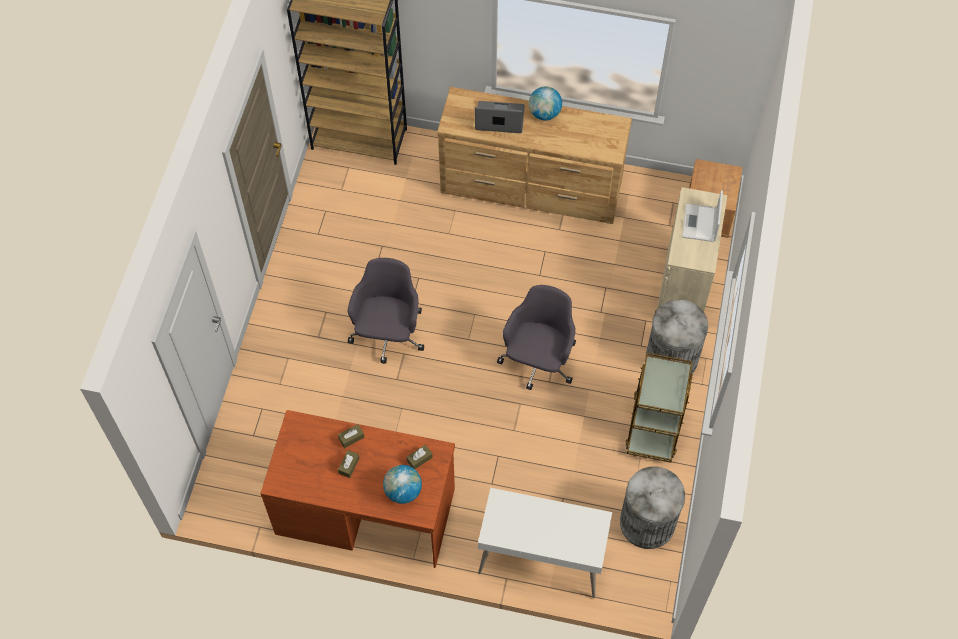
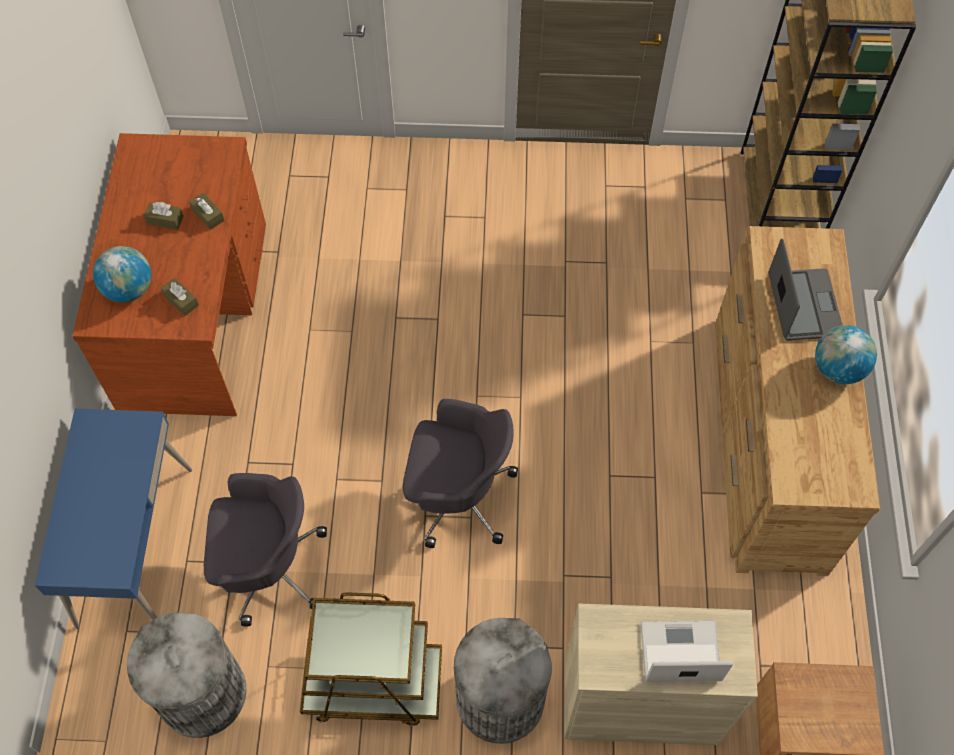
camera: 80 degrees right, 0 degrees up
grey office chair [347,258,424,364] -> grey office chair moved to [204,473,327,627]
white desk [478,488,612,598] -> blue desk [35,408,192,629]

